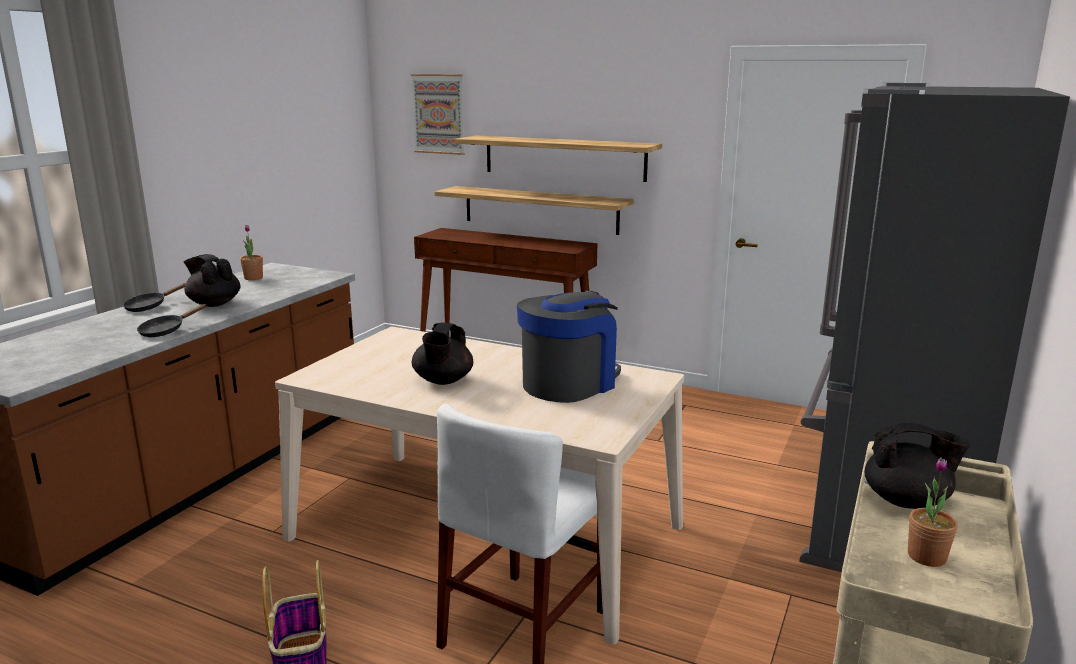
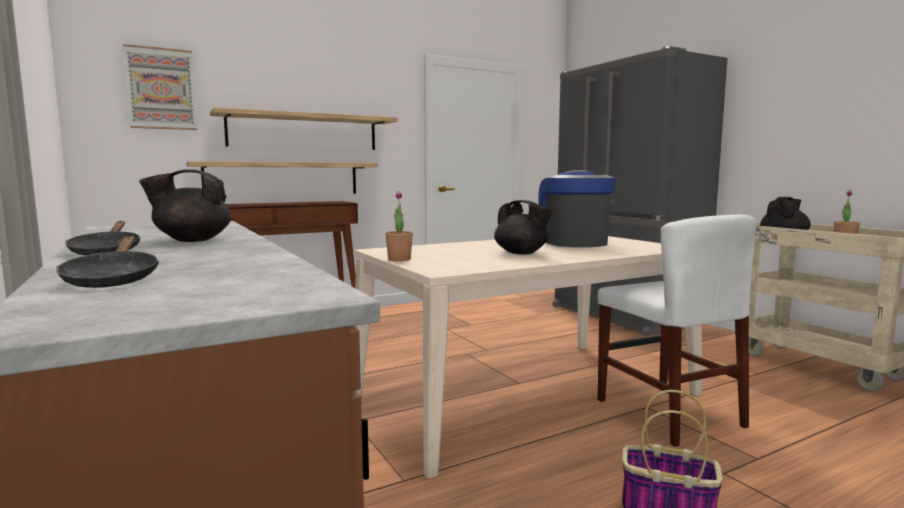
camera: 55 degrees left, 10 degrees down
black frying pan [137,304,206,337] -> black frying pan moved to [56,236,159,288]
potted plant [240,225,263,280] -> potted plant moved to [385,191,413,261]

